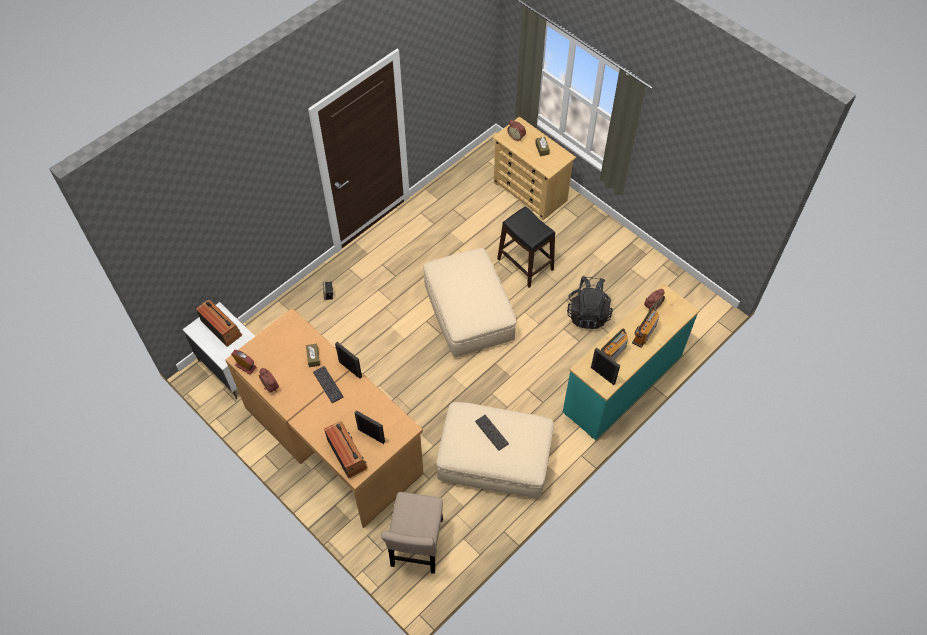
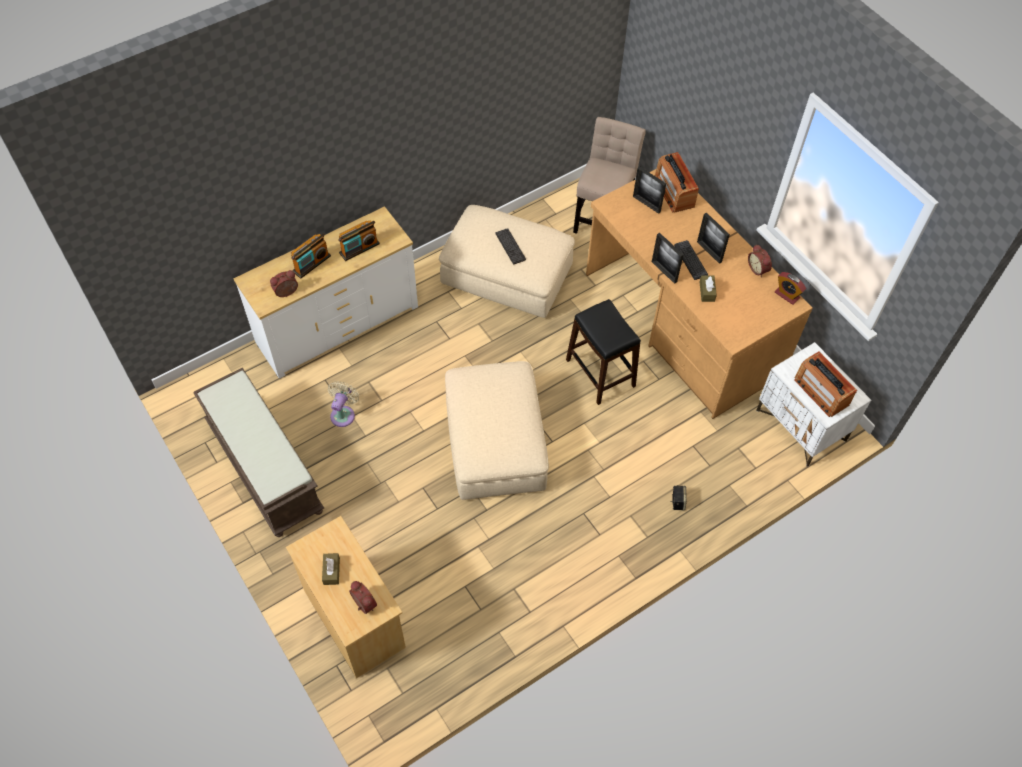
camera: 170 degrees left, 0 degrees up
black stool [497,206,555,288] -> black stool moved to [566,299,641,405]
turquoise dresser [563,283,700,440] -> white dresser [233,206,418,379]
black backpack [567,276,613,329] -> beige fan [328,381,359,427]
picture frame [591,348,620,385] -> picture frame moved to [697,212,730,264]
none -> brown bench [193,368,324,537]

